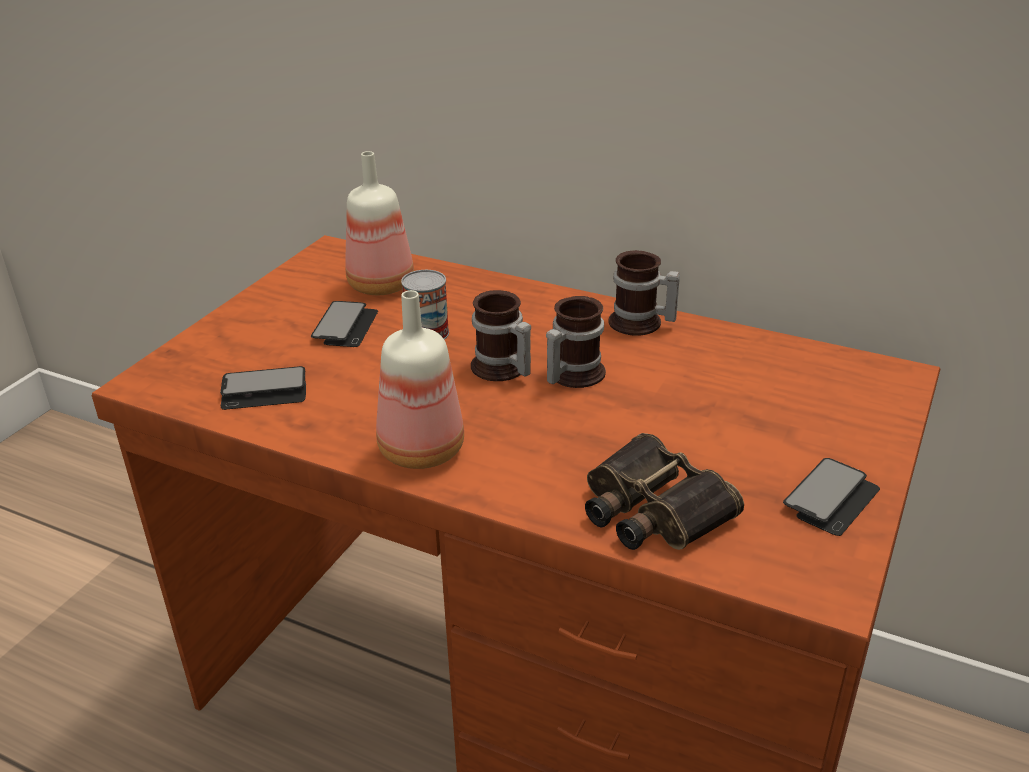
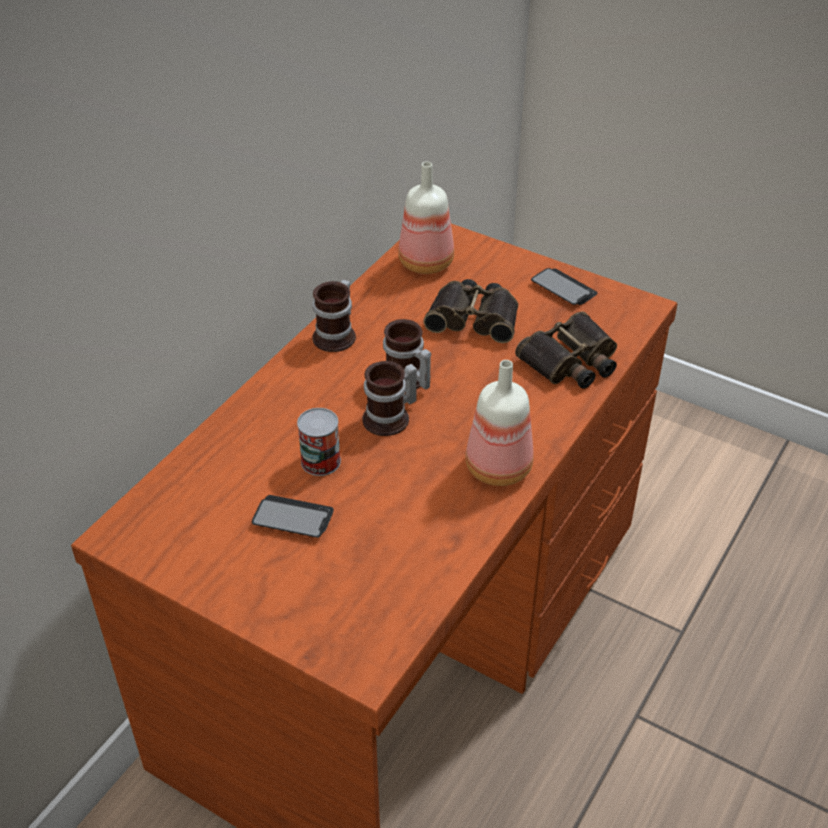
camera: 85 degrees left, 10 degrees up
phone [220,366,306,410] -> none
bottle [345,151,414,295] -> bottle moved to [398,162,454,274]
none -> binoculars [424,279,518,343]

